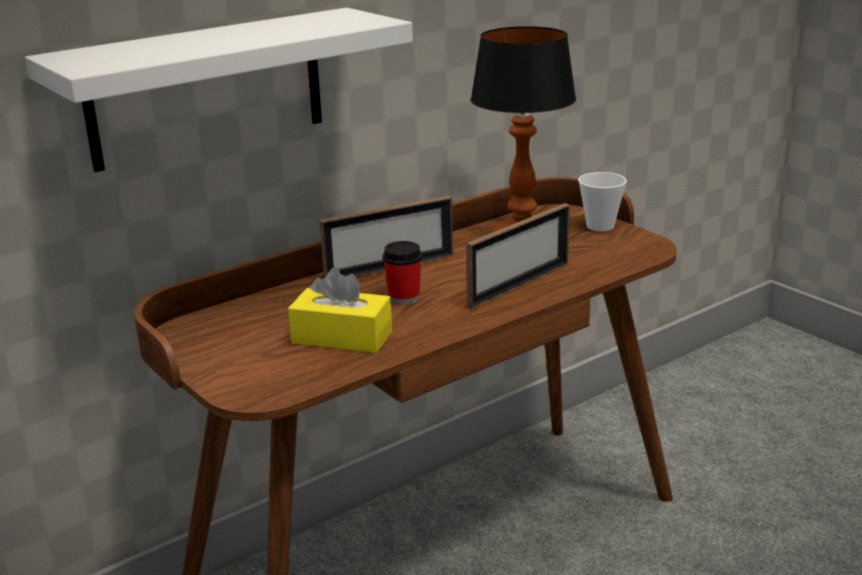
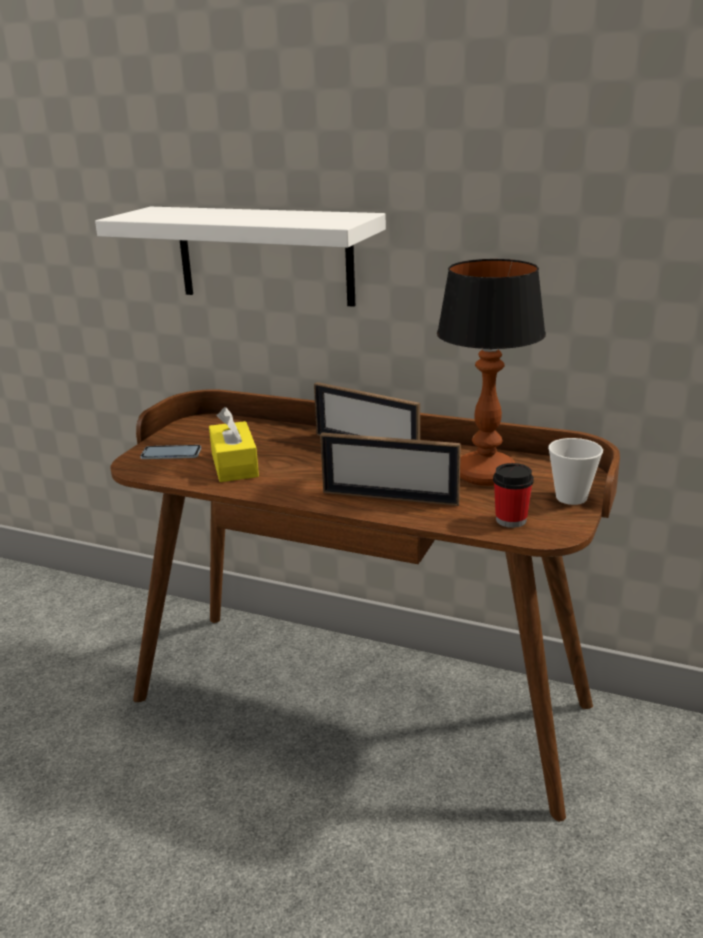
camera: 60 degrees right, 0 degrees up
cup [382,241,422,305] -> cup moved to [493,463,534,528]
none -> phone [140,445,201,459]

